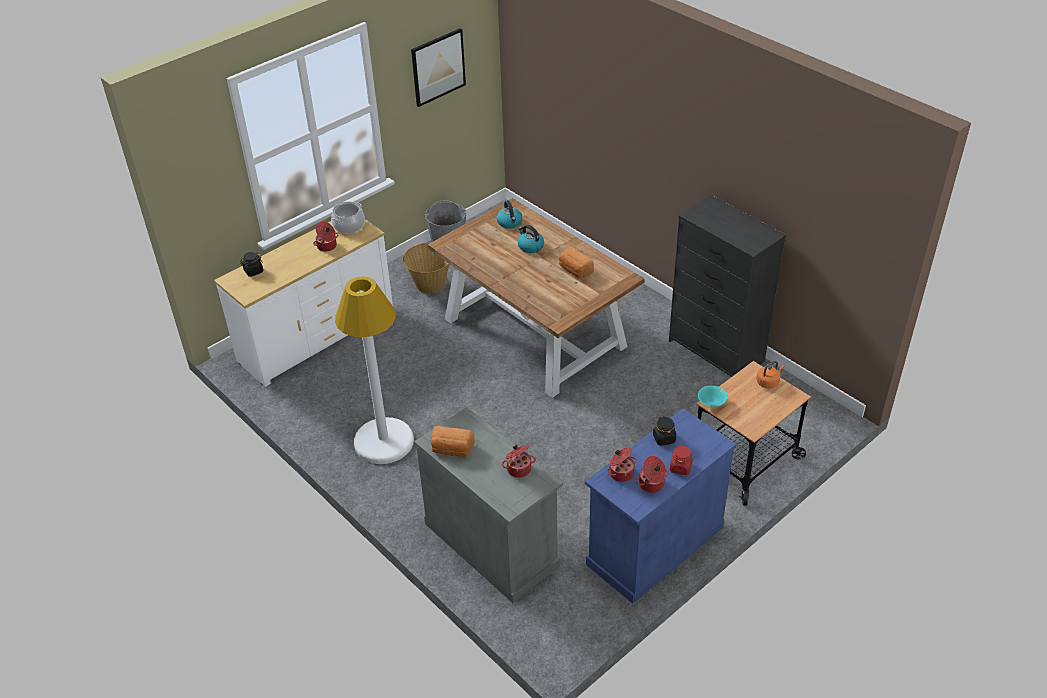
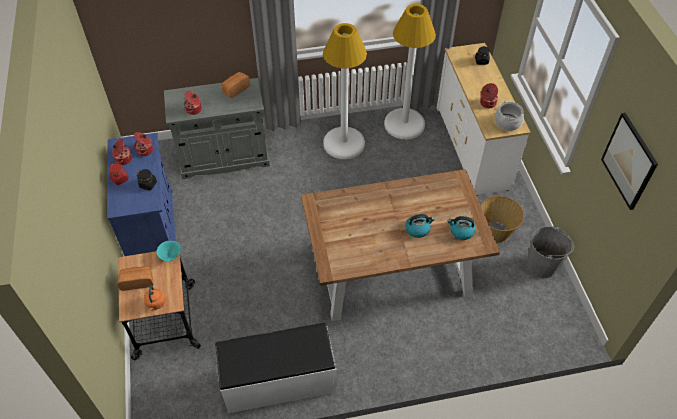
camera: 120 degrees right, 10 degrees up
bread [559,247,594,278] -> bread moved to [117,266,153,291]
black dresser [669,195,786,377] -> white bench [215,323,336,413]
none -> white floor lamp [384,4,436,139]

